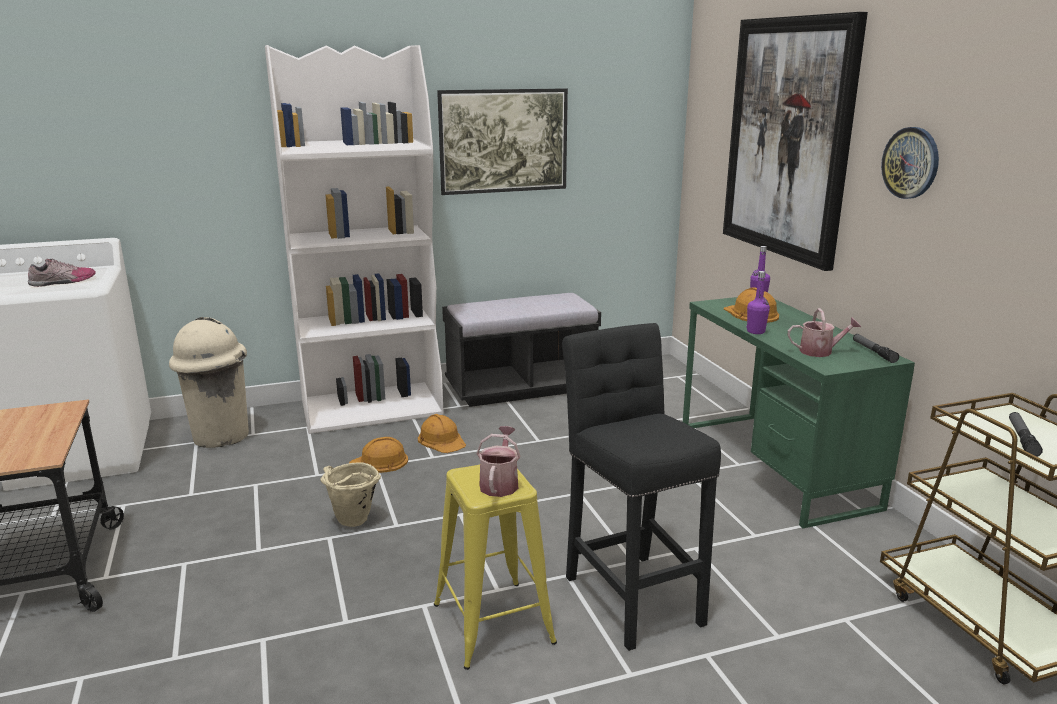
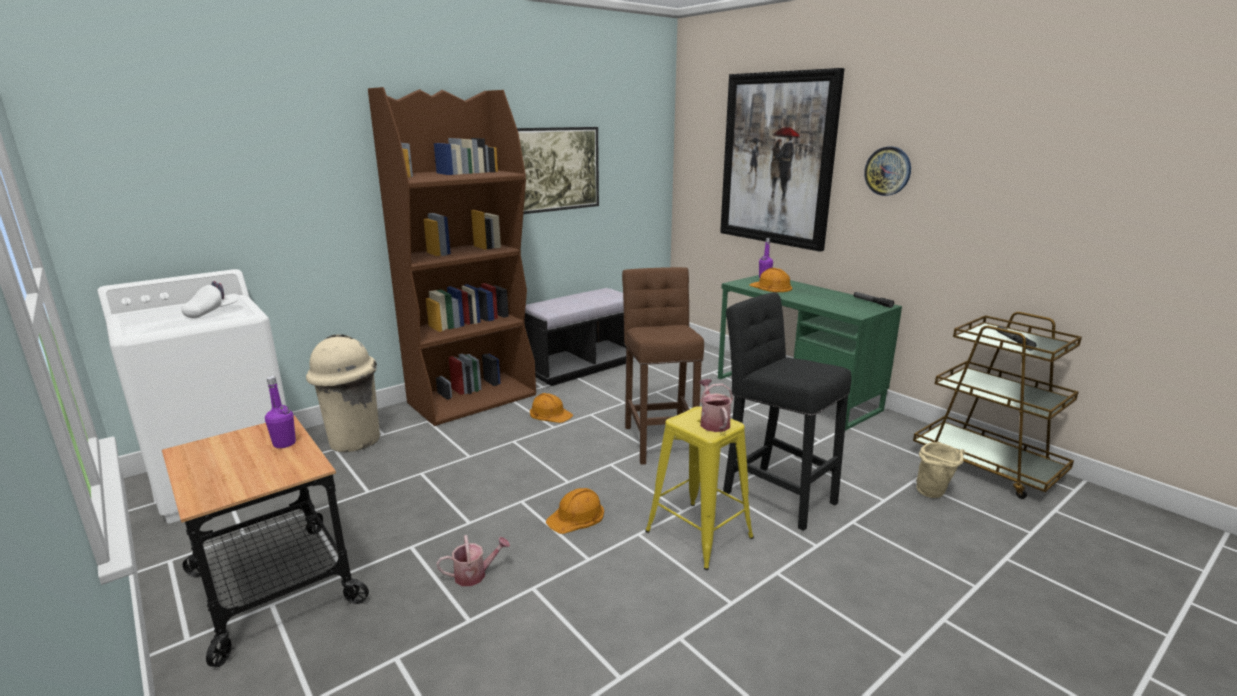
camera: 20 degrees left, 0 degrees up
shoe [28,258,96,287] -> white cap [181,281,239,318]
white bookcase [265,45,444,434] -> brown bookcase [368,87,536,426]
beige bucket [320,462,381,527] -> beige bucket moved to [917,442,965,498]
orange hard hat [349,437,408,473] -> orange hard hat moved to [546,488,604,534]
purple bottle [746,271,770,334] -> purple bottle moved to [265,376,296,448]
watering can [788,308,861,357] -> watering can moved to [437,535,510,586]
none -> brown stool [622,267,704,465]

